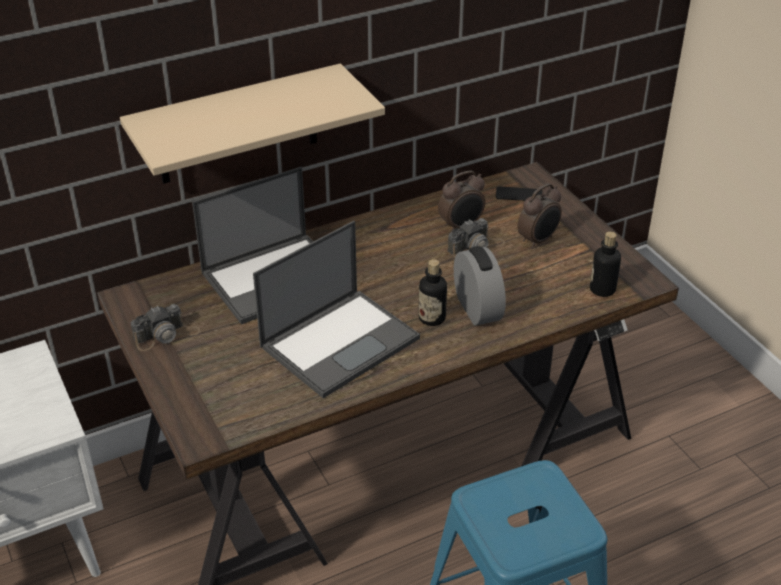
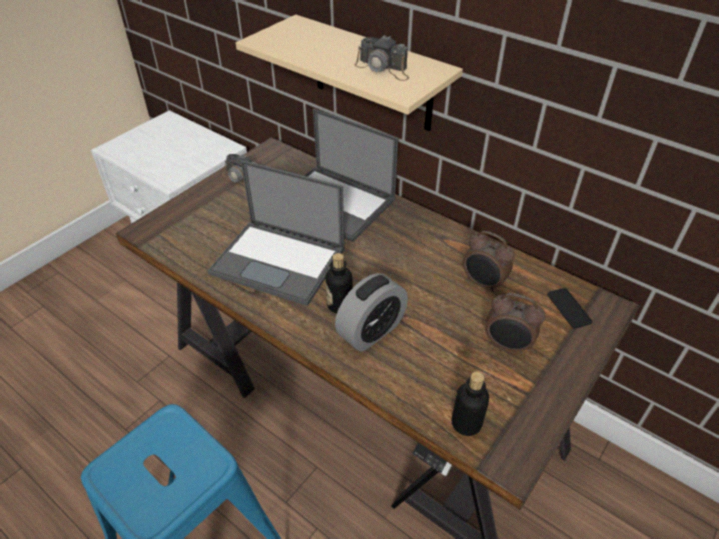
camera: 65 degrees right, 5 degrees up
camera [448,218,505,258] -> camera moved to [355,35,409,81]

